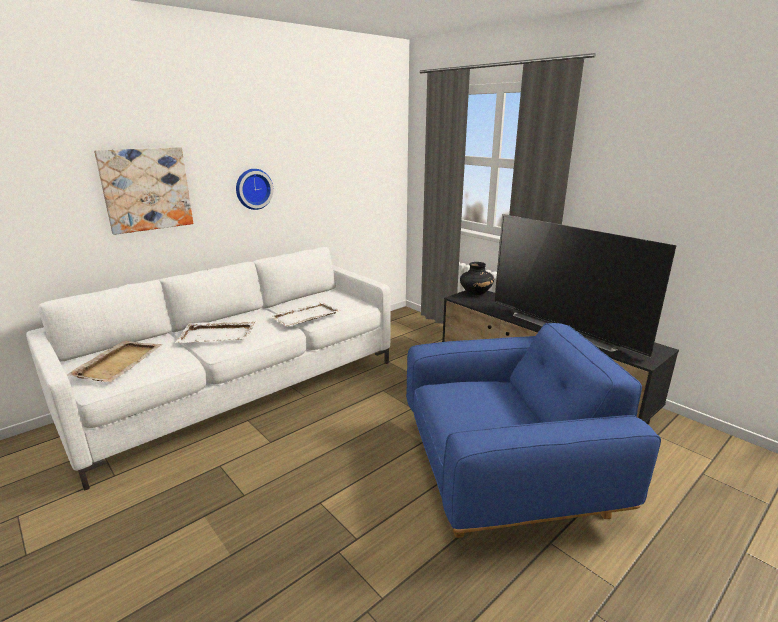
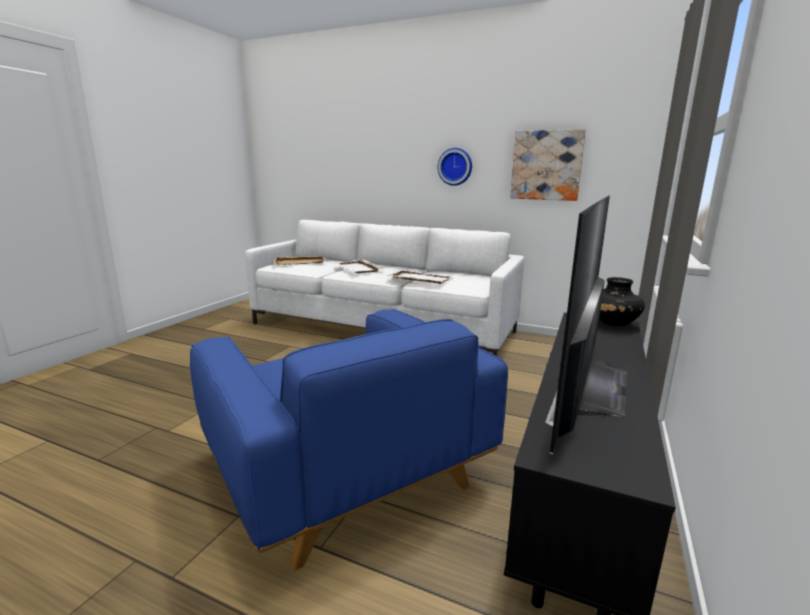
camera: 65 degrees right, 5 degrees down
picture [94,147,193,235] -> picture moved to [510,129,586,201]

